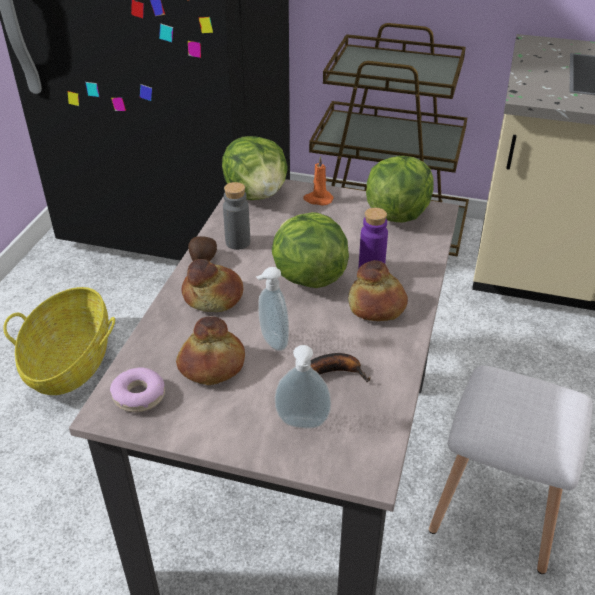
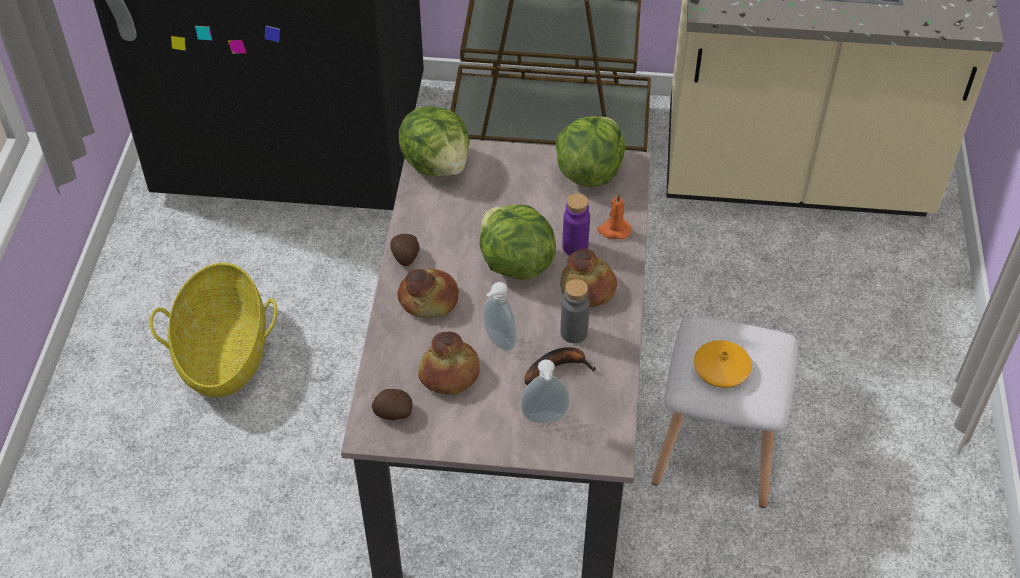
camera: 10 degrees left, 10 degrees up
donut [110,367,165,413] -> potato [372,389,413,420]
grey bottle [223,182,250,250] -> grey bottle moved to [560,279,590,343]
orange candle [303,156,334,206] -> orange candle moved to [597,192,631,240]
none -> orange vase [694,340,752,388]

